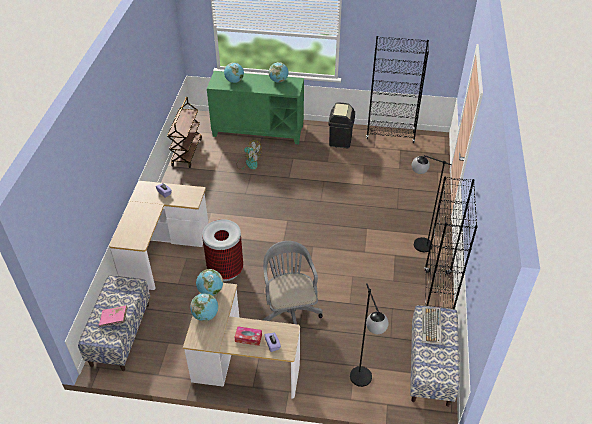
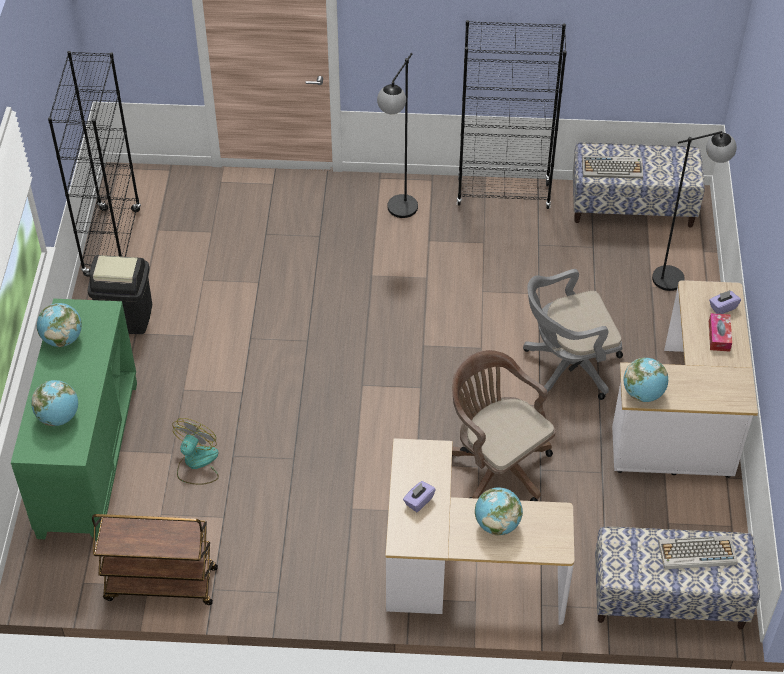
camera: 95 degrees left, 5 degrees up
pink book [99,305,127,327] -> keyboard [658,535,738,569]
globe [190,293,218,321] -> globe moved to [475,487,523,535]
trash can [202,219,243,281] -> brown office chair [452,350,556,501]

